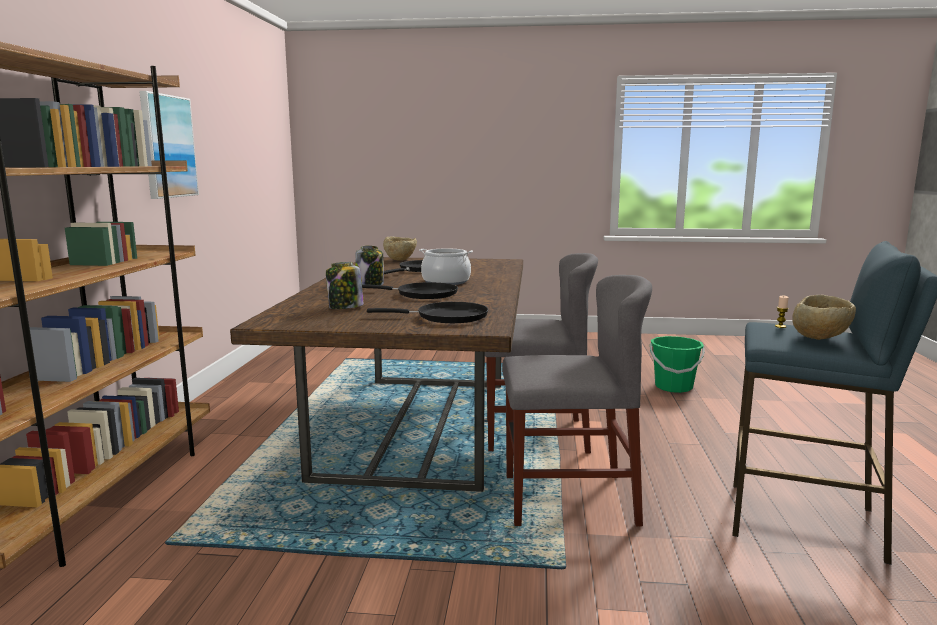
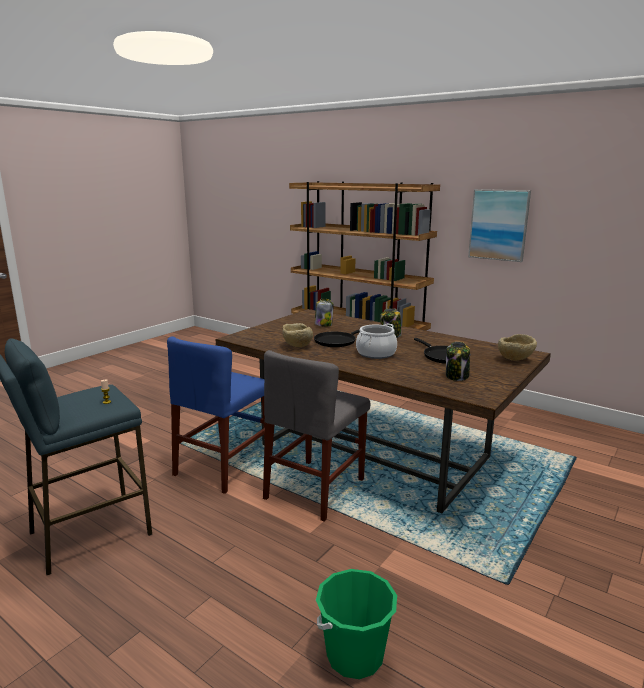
camera: 120 degrees right, 5 degrees up
black frying pan [367,302,489,323] -> none
grey chair [502,275,652,527] -> blue chair [167,336,265,494]
beige bowl [792,295,856,340] -> beige bowl moved to [282,323,313,347]
none -> jar [446,342,470,381]

